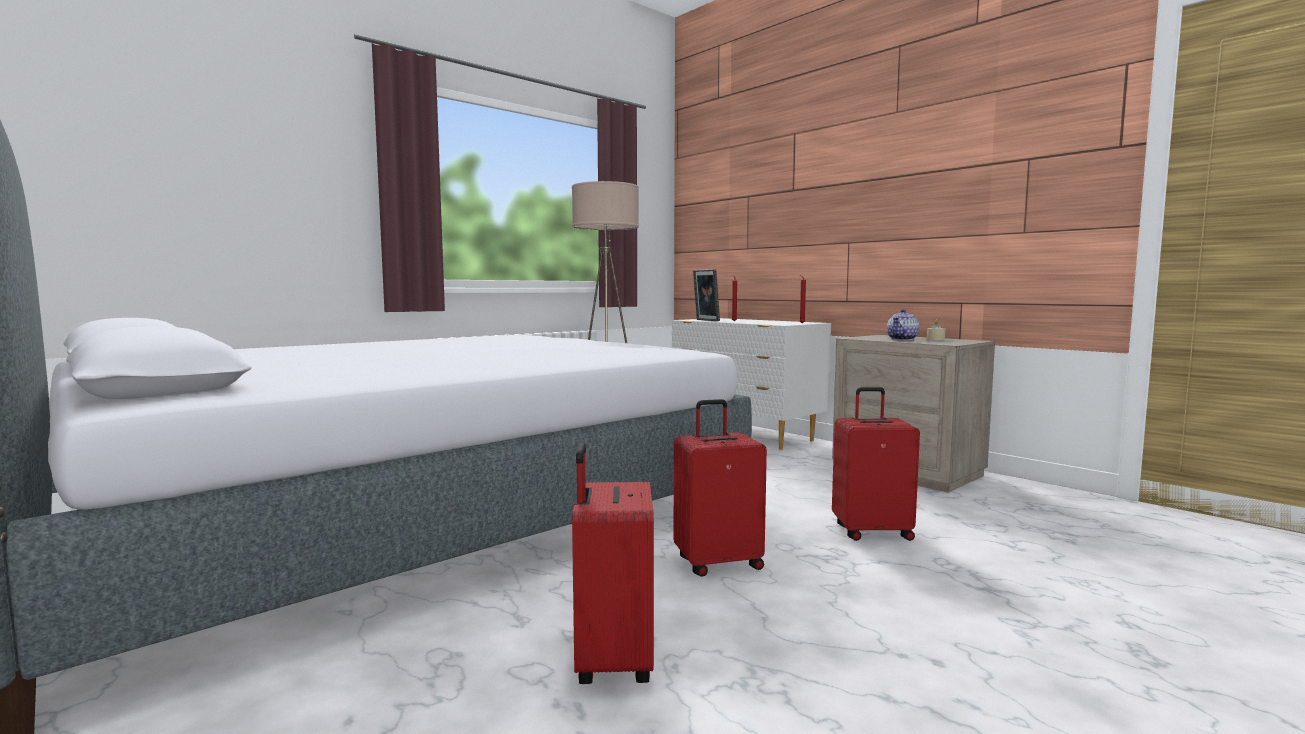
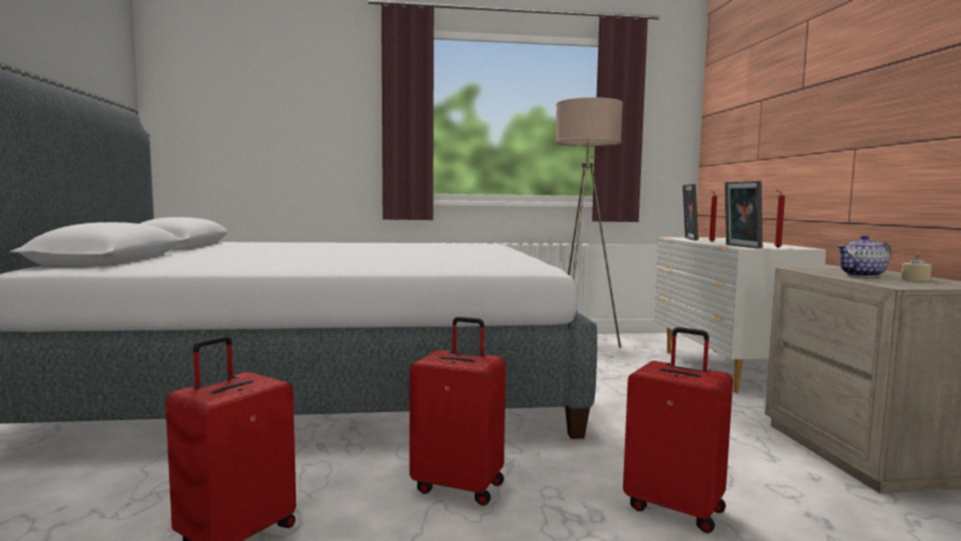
camera: 35 degrees right, 0 degrees up
none -> picture frame [725,181,763,249]

